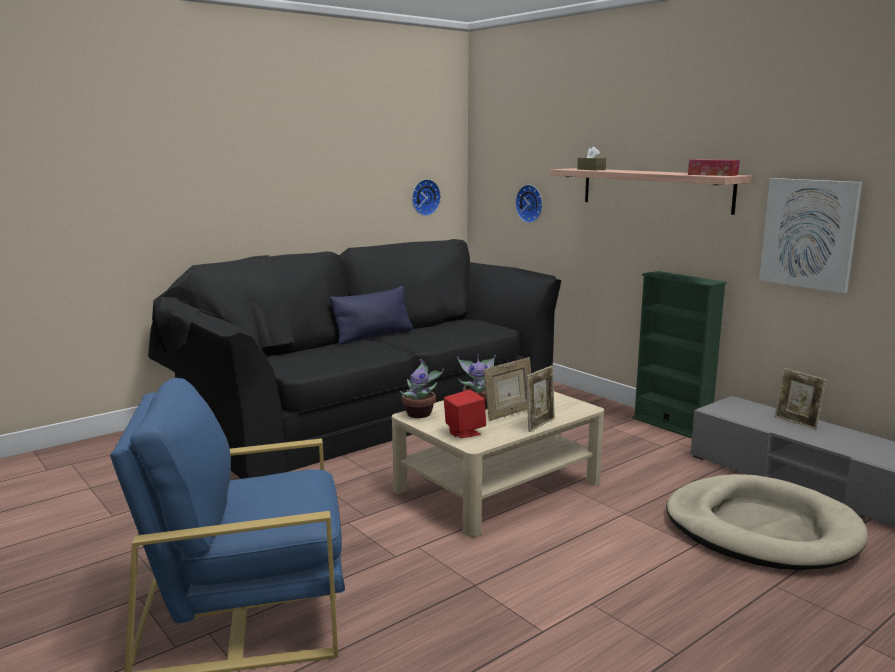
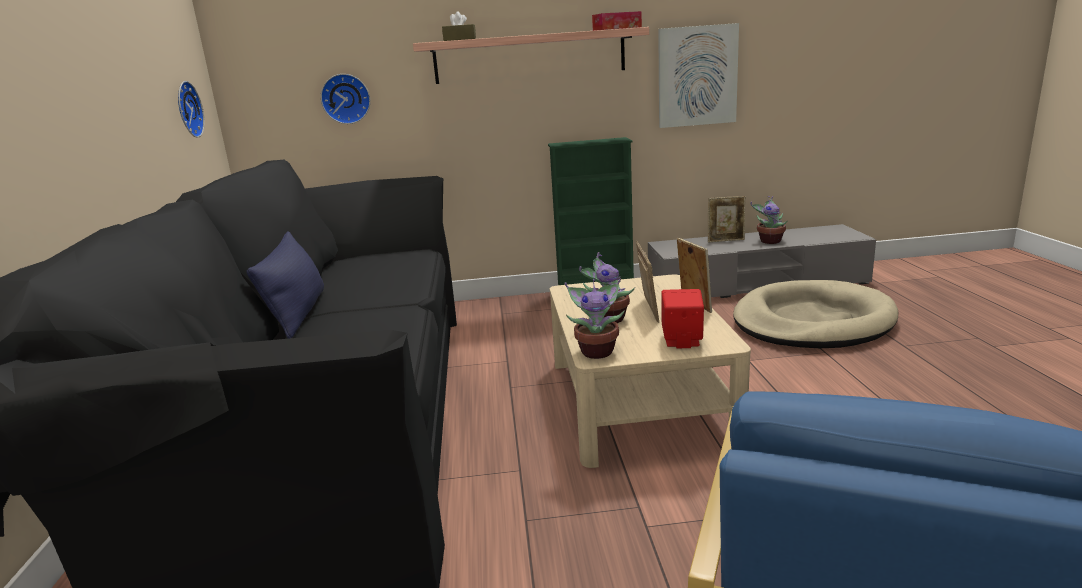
camera: 55 degrees left, 5 degrees up
none -> potted plant [750,196,788,244]

